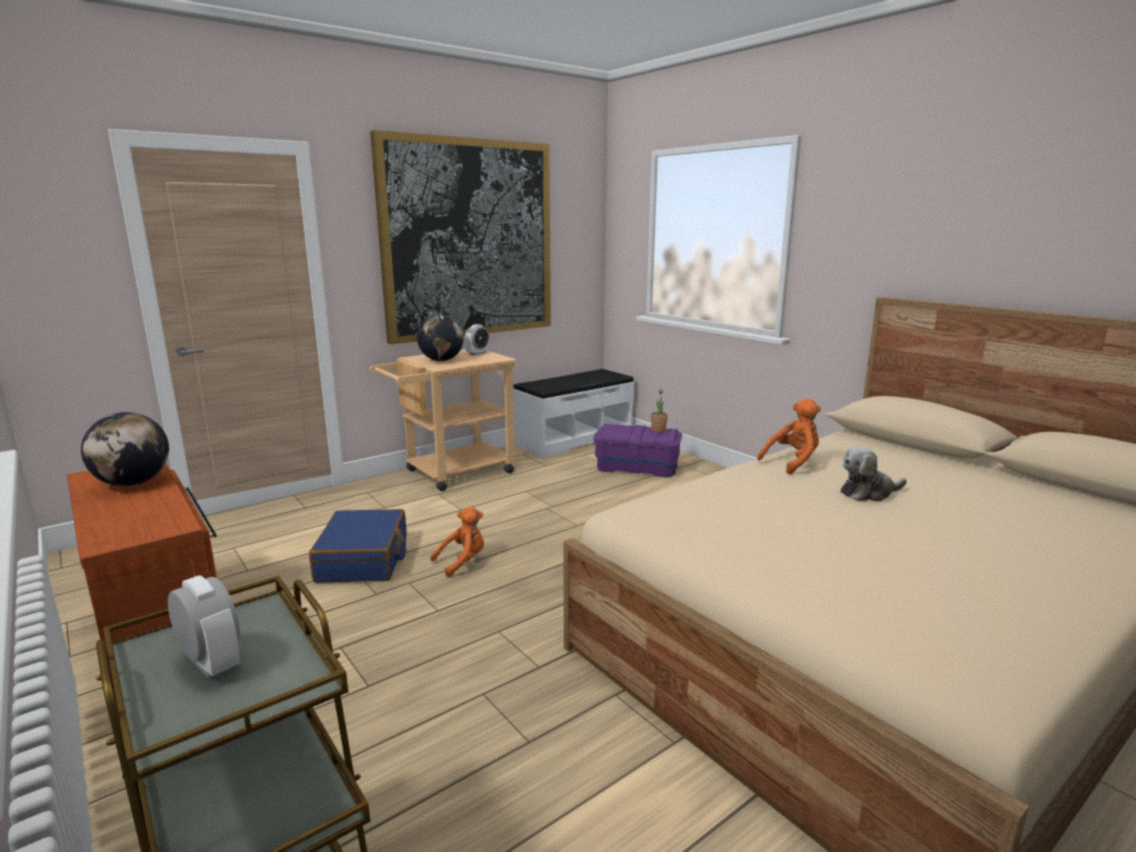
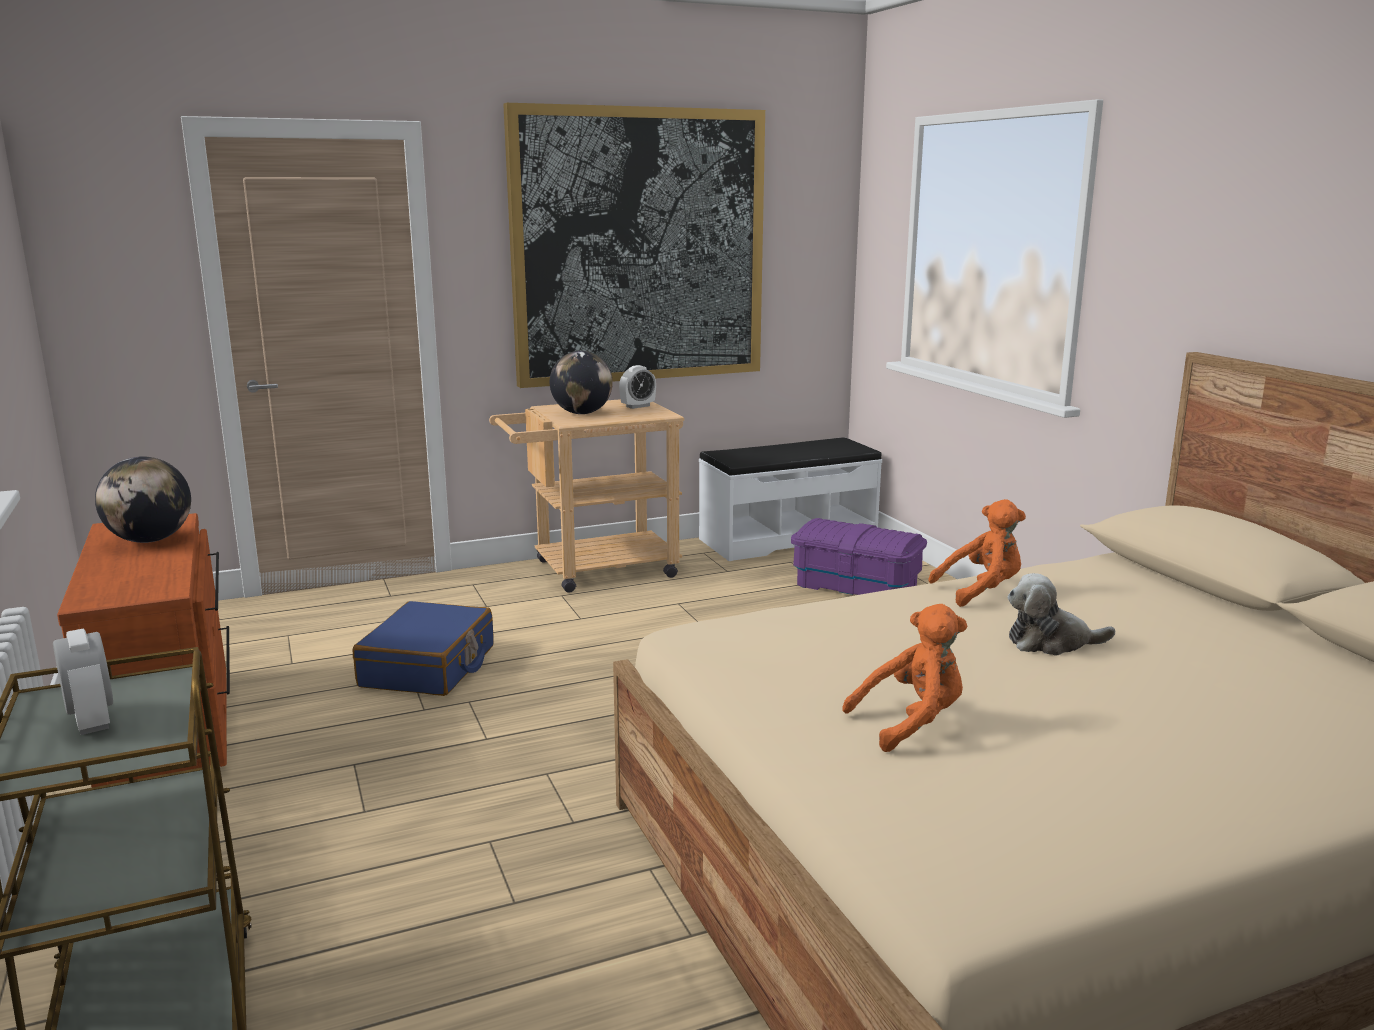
camera: 15 degrees right, 0 degrees up
orange plush toy [430,506,484,577] -> orange plush toy moved to [842,604,967,752]
potted plant [651,389,668,433] -> none

